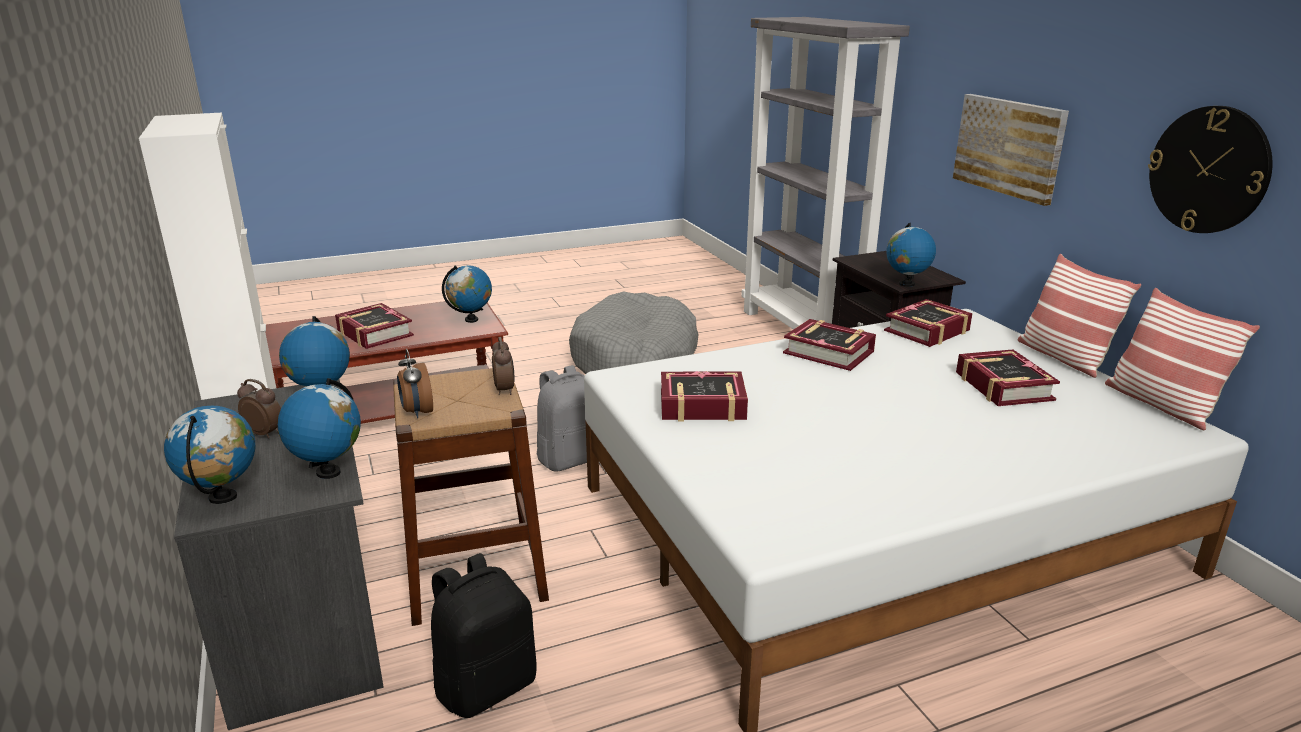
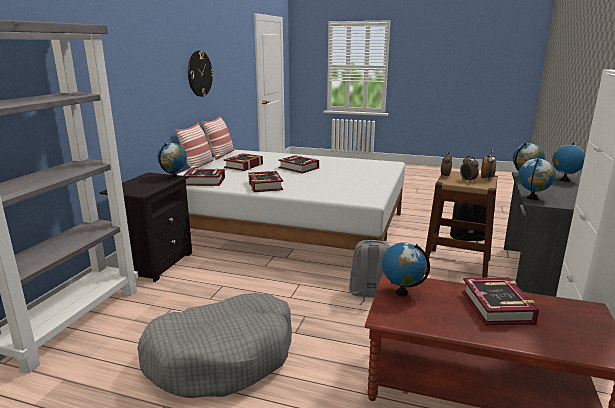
camera: 140 degrees left, 5 degrees down
alarm clock [237,379,281,438] -> alarm clock moved to [460,156,479,183]
book [661,371,748,421] -> book moved to [278,155,319,173]
picture [953,94,1069,206] -> none

